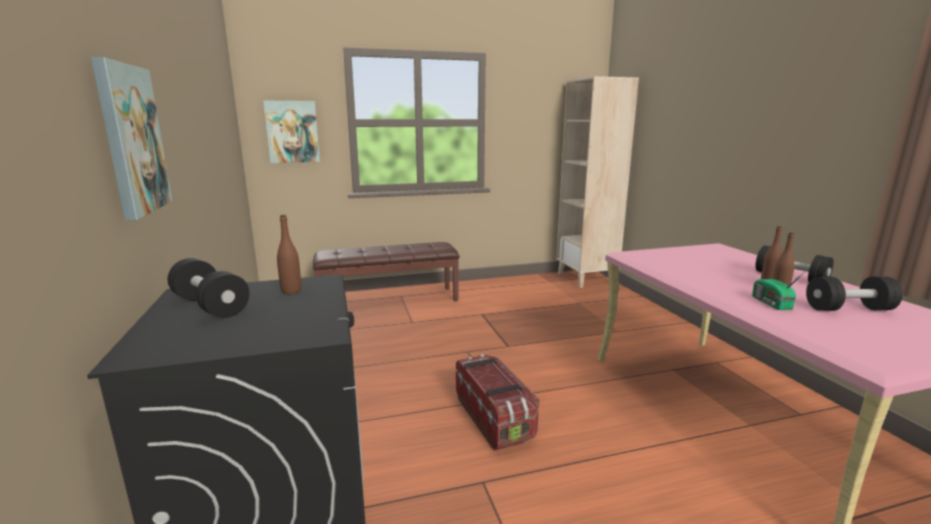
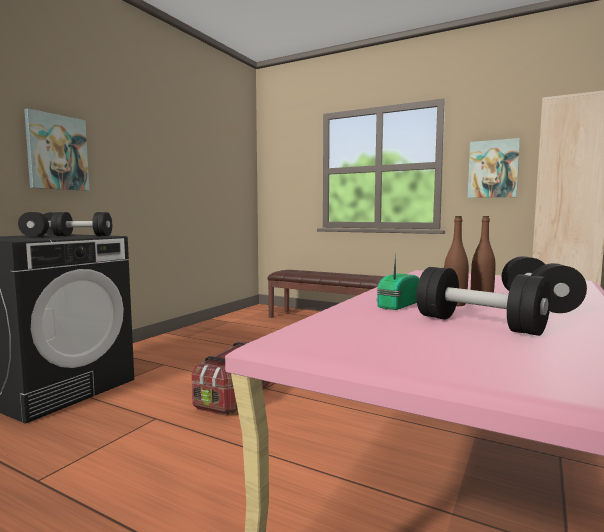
camera: 45 degrees right, 10 degrees down
picture [263,101,320,163] -> picture moved to [468,138,520,198]
brown bottle [277,215,301,294] -> black dumbbell [51,212,112,236]

